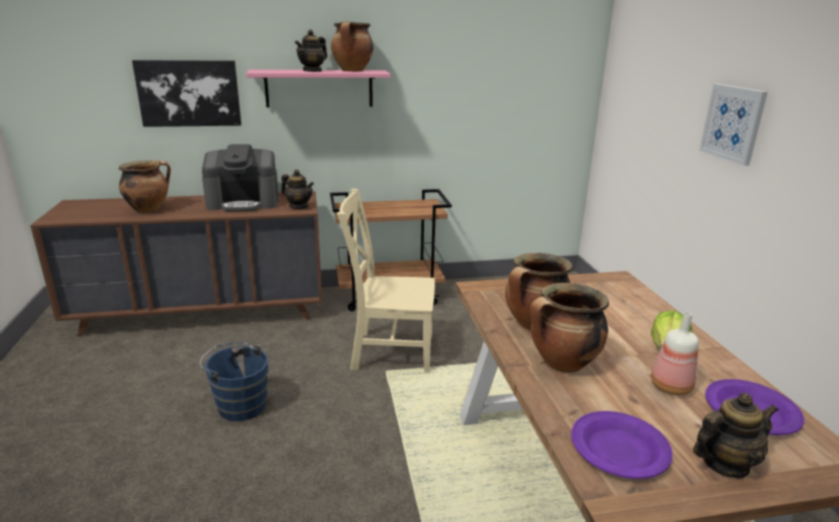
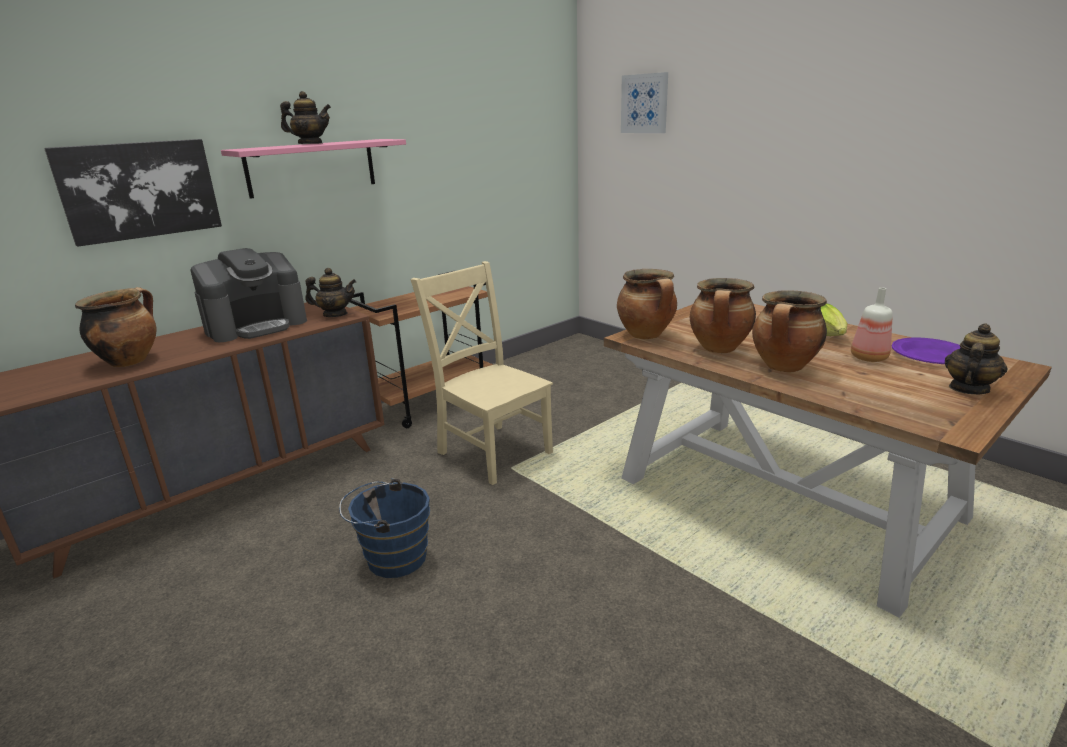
camera: 30 degrees left, 0 degrees up
teapot [295,29,327,72] -> teapot turned 90 degrees counterclockwise [280,91,331,144]
cooking pot [331,21,373,72] -> cooking pot moved to [617,269,677,339]
beige chair [337,189,435,373] -> beige chair turned 75 degrees clockwise [410,261,553,485]
purple plate [571,411,673,479] -> none
picture [699,84,768,166] -> picture moved to [621,72,668,133]

